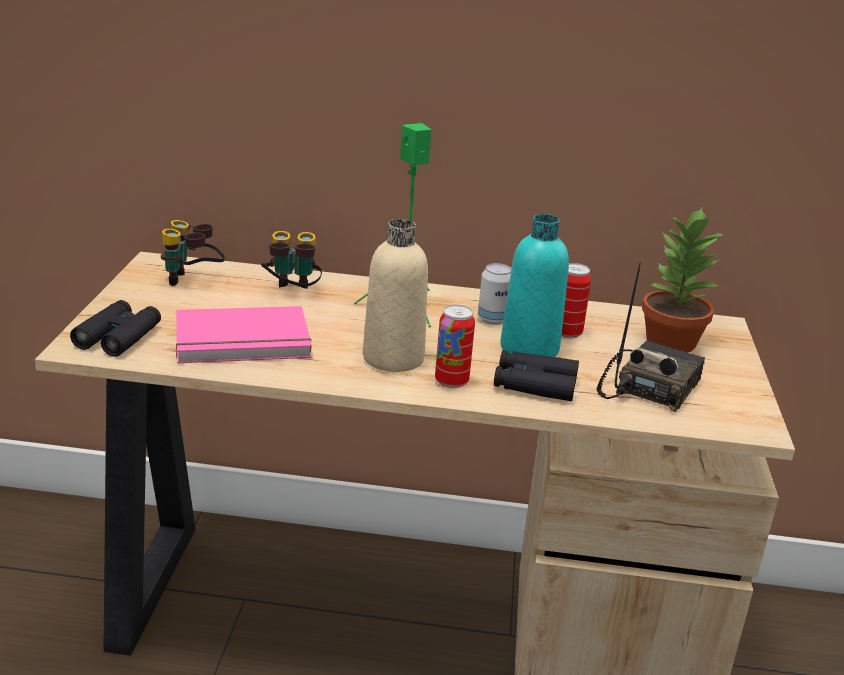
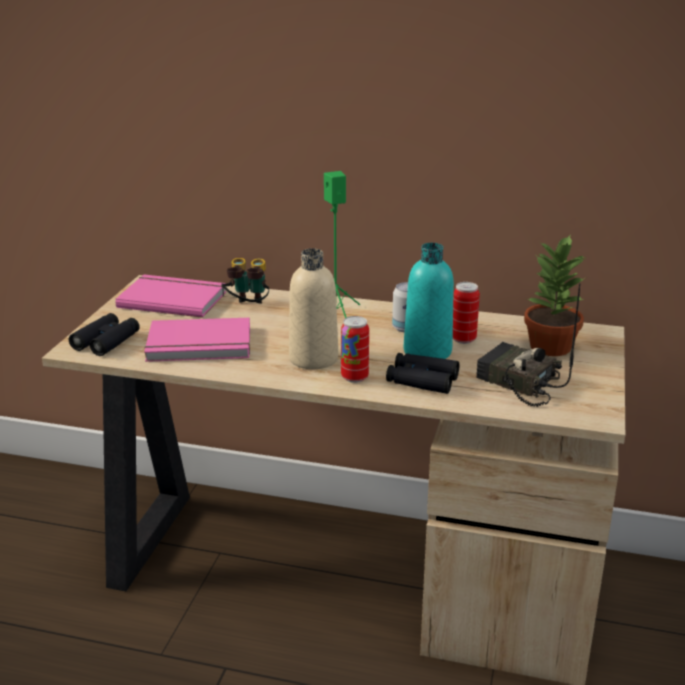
camera: 10 degrees right, 0 degrees up
binoculars [161,220,225,286] -> pink book [115,275,226,318]
radio [597,262,705,412] -> radio turned 90 degrees counterclockwise [476,283,581,407]

